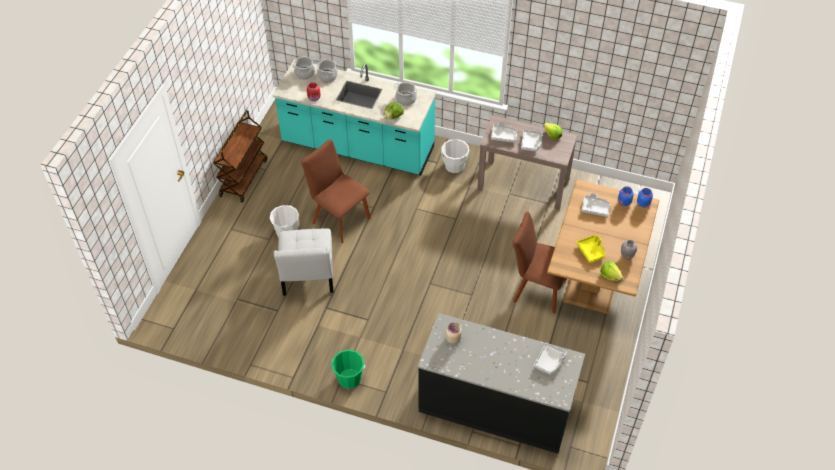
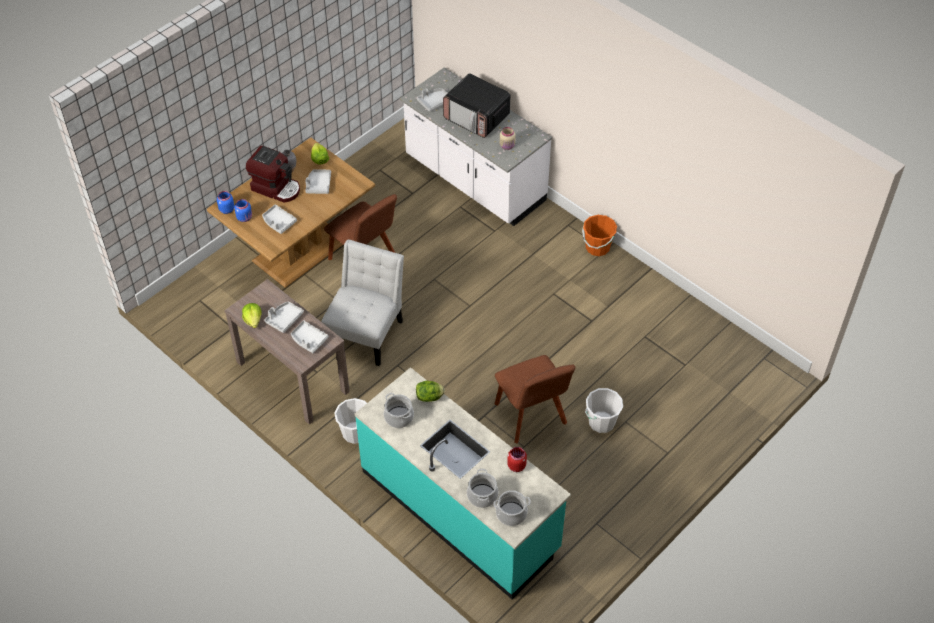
camera: 155 degrees left, 0 degrees up
brown cart [213,110,267,203] -> none
white chair [274,229,333,296] -> white chair moved to [321,239,404,366]
green bucket [331,350,365,389] -> orange bucket [582,215,617,256]
black counter [418,313,585,454] -> white counter [400,67,552,226]
yellow tray [576,235,605,263] -> grey tray [305,169,331,194]
none -> coffee machine [246,146,300,202]
none -> microwave [443,74,510,138]

